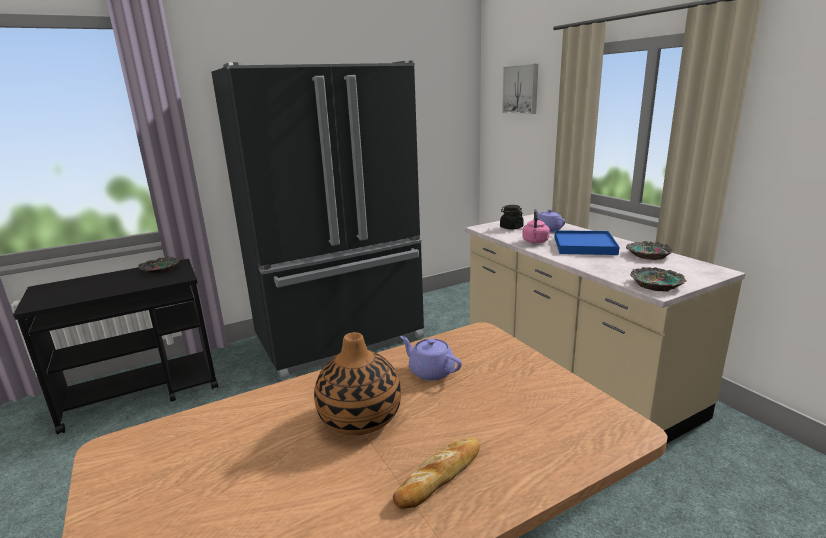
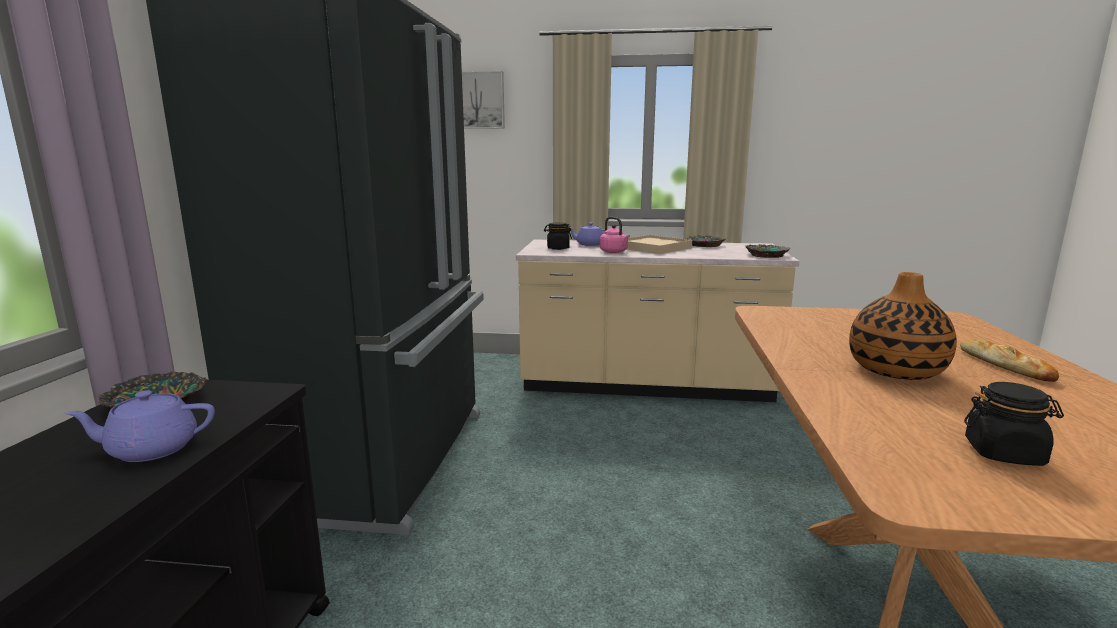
camera: 55 degrees left, 5 degrees down
purple teapot [400,336,462,380] -> purple teapot moved to [65,390,215,462]
blue tray [555,230,619,255] -> beige tray [626,235,692,254]
none -> black jar [964,382,1064,466]

